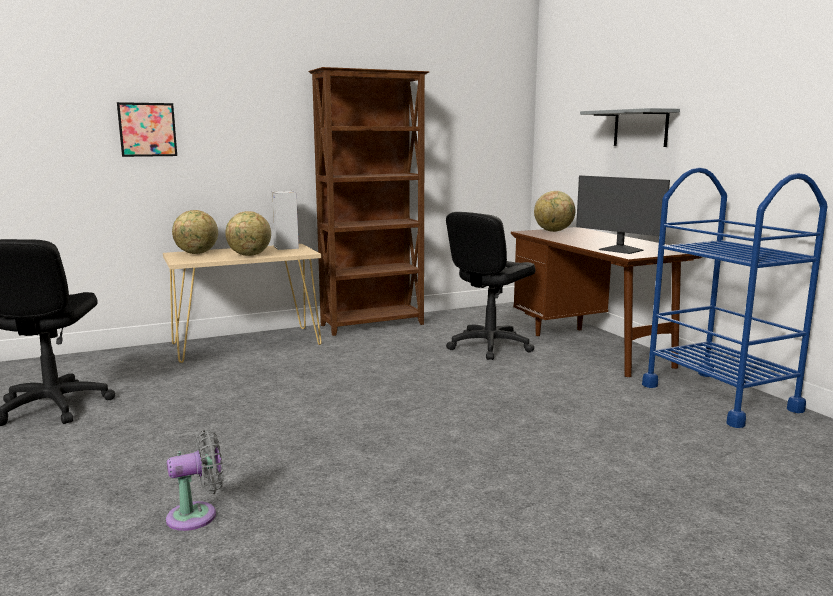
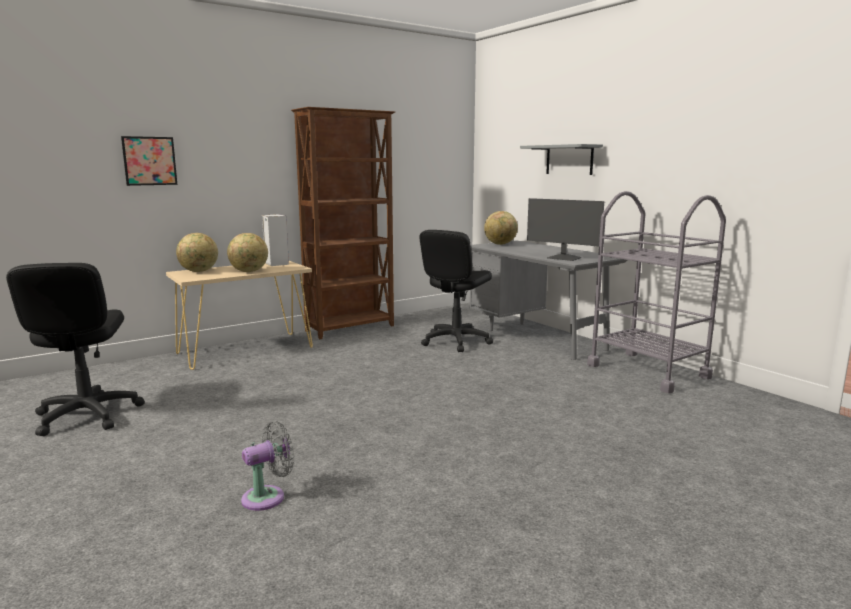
camera: 10 degrees left, 0 degrees up
brown desk [511,227,702,377] -> grey desk [469,240,628,360]
blue cart [642,167,827,428] -> grey cart [587,191,726,393]

